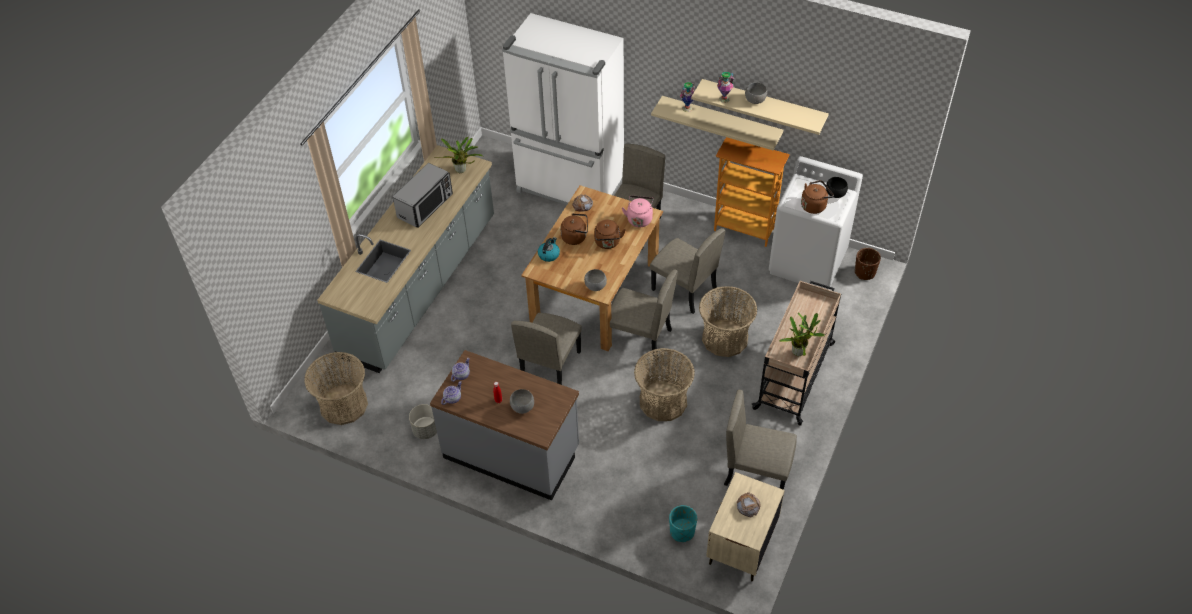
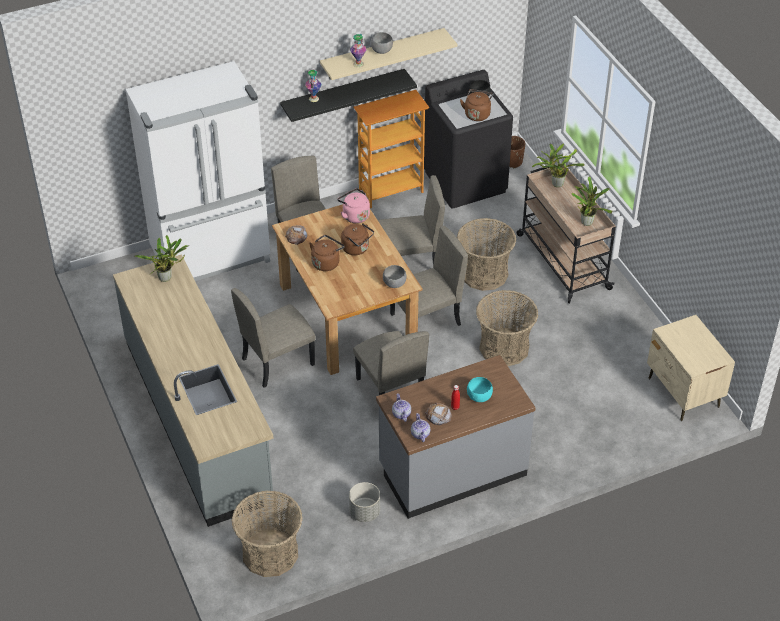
camera: 50 degrees left, 5 degrees down
microwave [393,163,453,228] -> none
grey bowl [510,389,534,414] -> turquoise bowl [467,377,493,402]
kettle [538,237,560,262] -> none
beige shelf [651,96,783,151] -> black shelf [280,69,417,122]
turquoise planter [669,505,697,542] -> none
beige chair [724,390,797,490] -> beige chair moved to [231,288,316,388]
bread [737,492,761,517] -> bread moved to [425,403,452,425]
white washing machine [769,156,863,289] -> black washing machine [424,70,513,209]
none -> potted plant [532,144,584,187]

